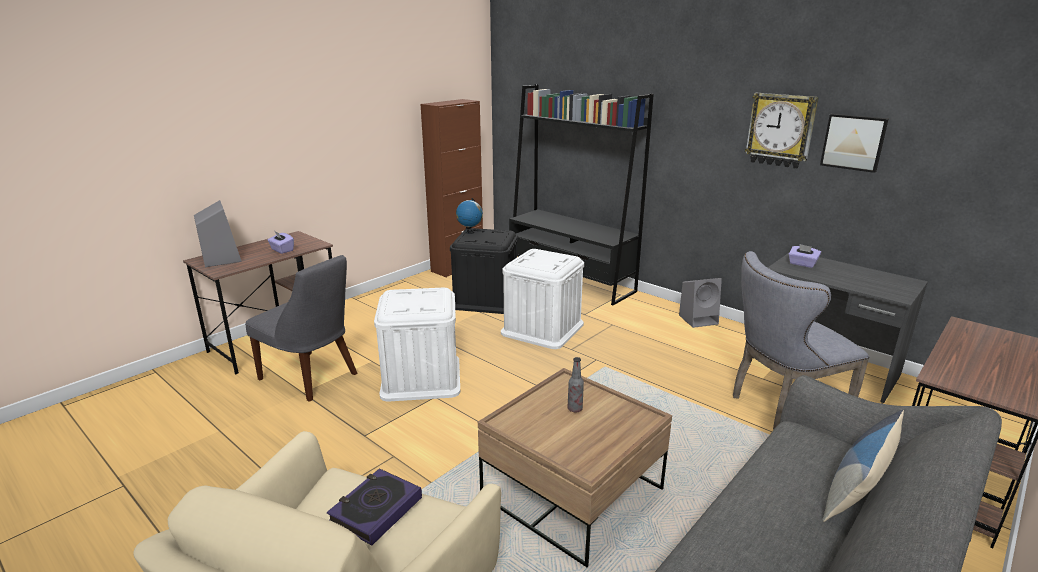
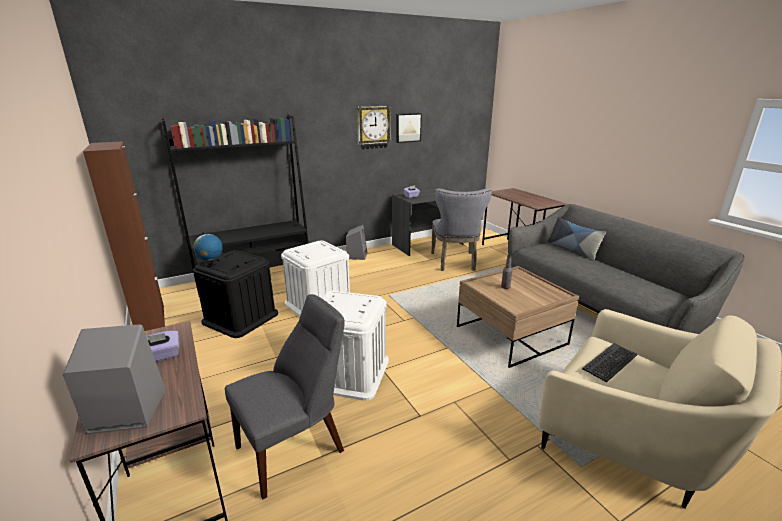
camera: 70 degrees left, 0 degrees up
book [327,468,422,545] -> keyboard [582,343,638,382]

